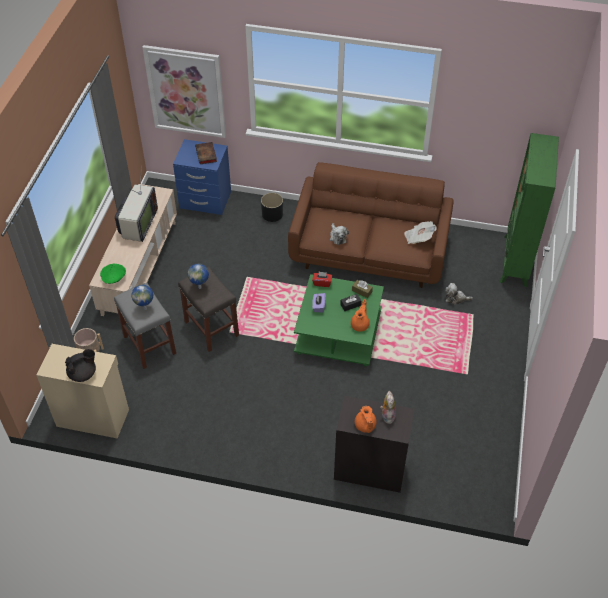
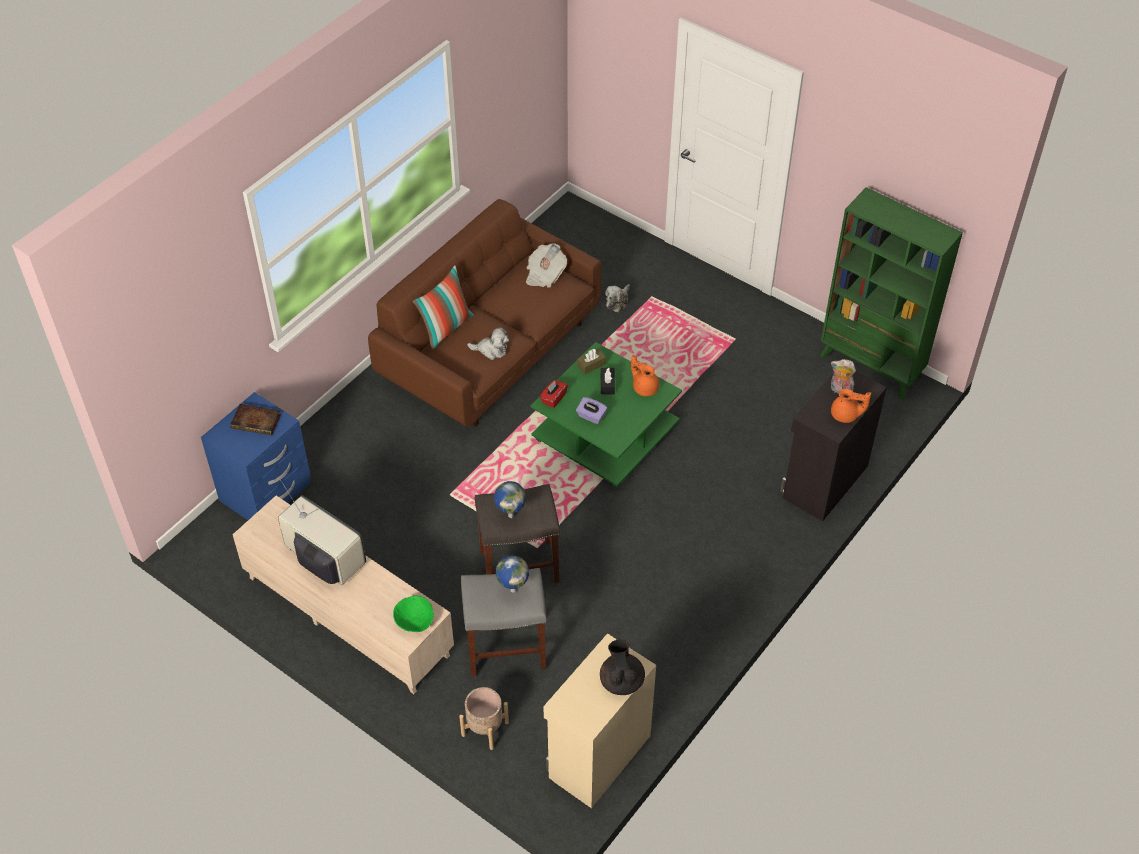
camera: 65 degrees left, 0 degrees up
picture [142,45,226,138] -> none
black planter [261,193,283,222] -> none
green bookcase [499,133,559,287] -> green bookcase moved to [820,187,963,399]
none -> pillow [413,265,473,350]

